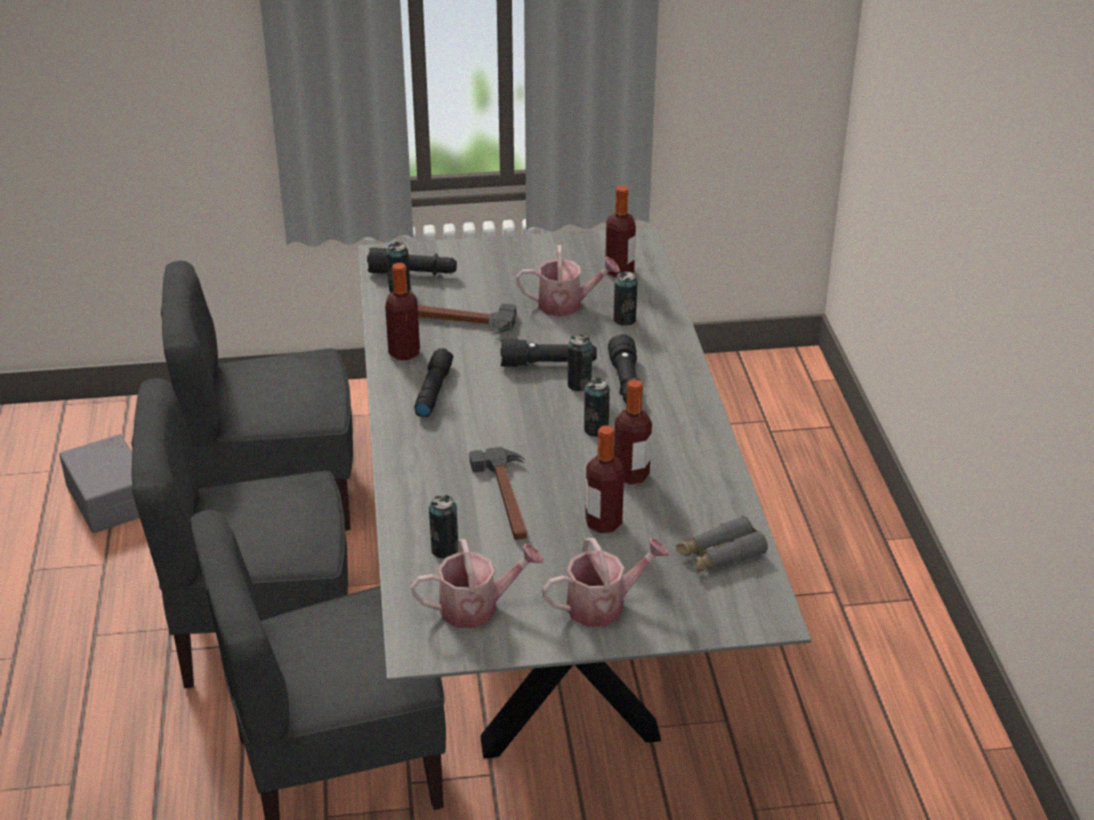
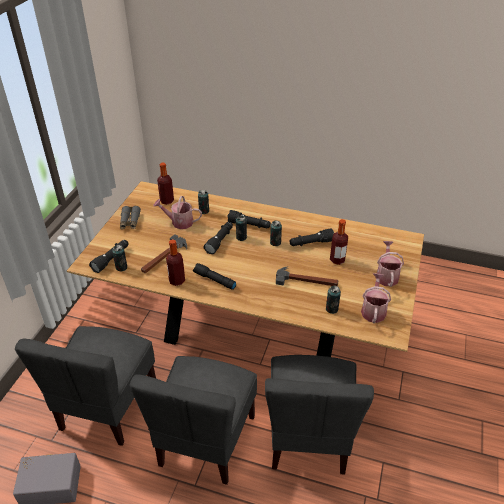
camera: 65 degrees left, 5 degrees up
grey dining table [358,226,811,758] -> brown dining table [67,181,424,357]
watering can [516,245,620,317] -> watering can turned 105 degrees counterclockwise [153,196,202,229]
bottle [614,379,652,485] -> black flashlight [289,228,334,246]
grey binoculars [676,516,768,572] -> grey binoculars moved to [120,206,141,229]

